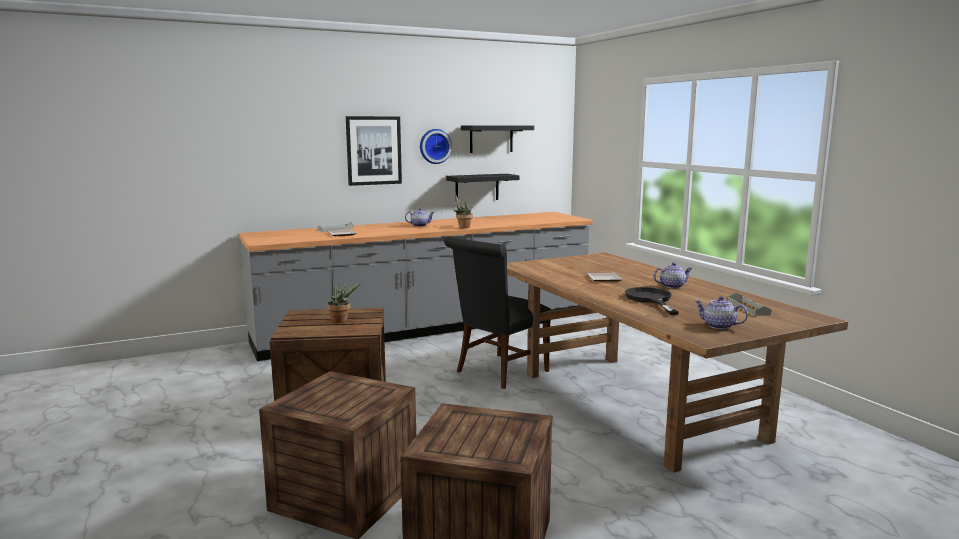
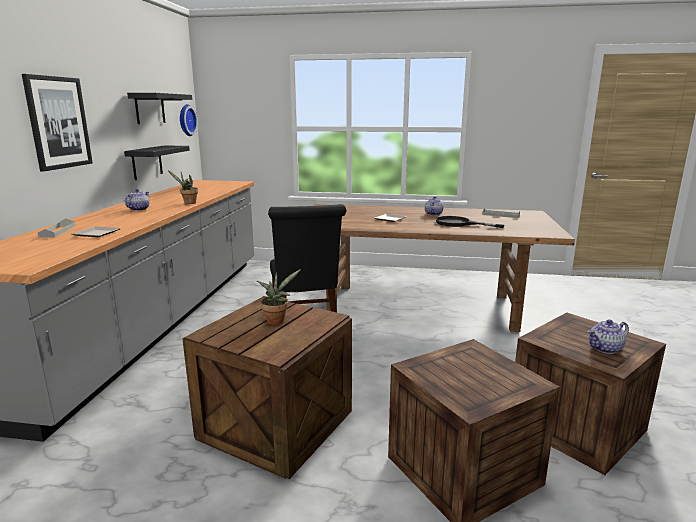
camera: 55 degrees left, 5 degrees up
wall clock [420,129,452,164] -> wall clock moved to [180,104,198,136]
teapot [695,296,748,329] -> teapot moved to [587,319,629,354]

